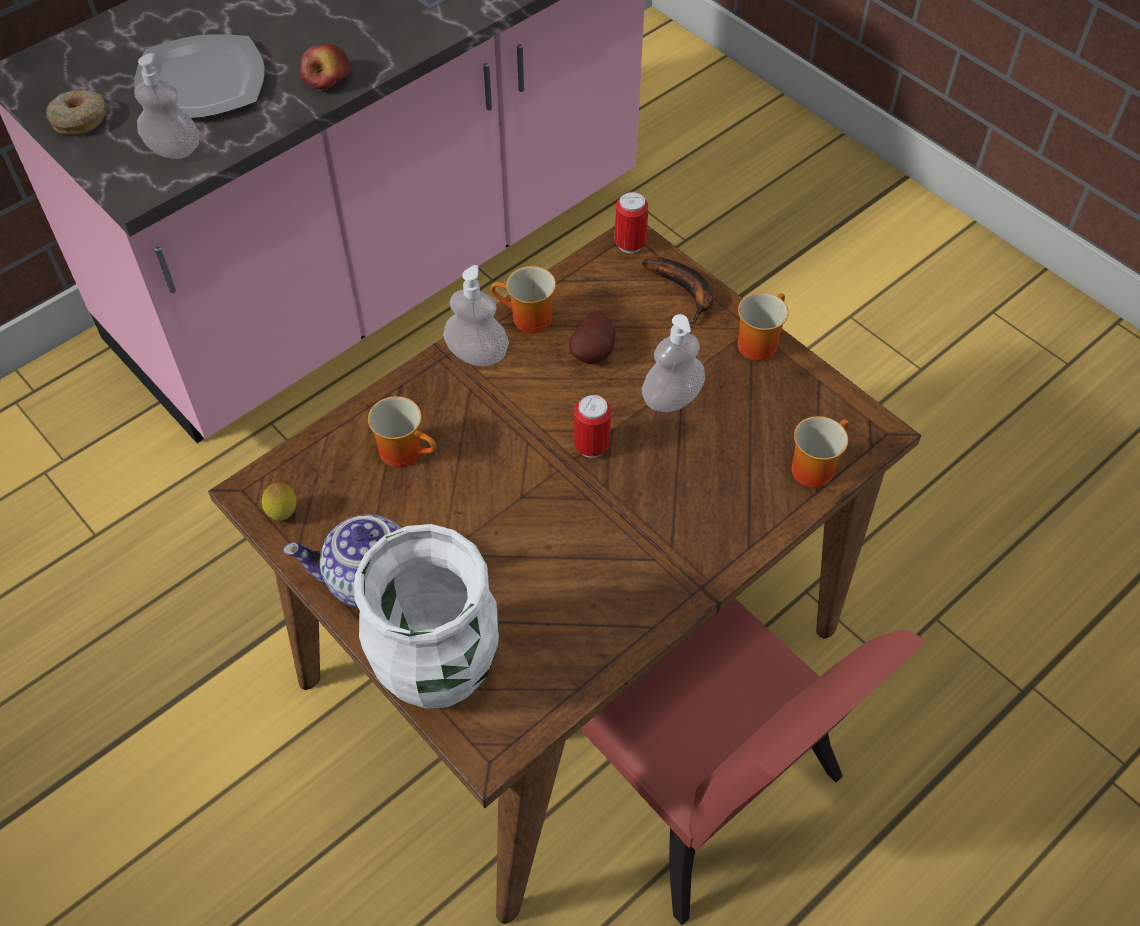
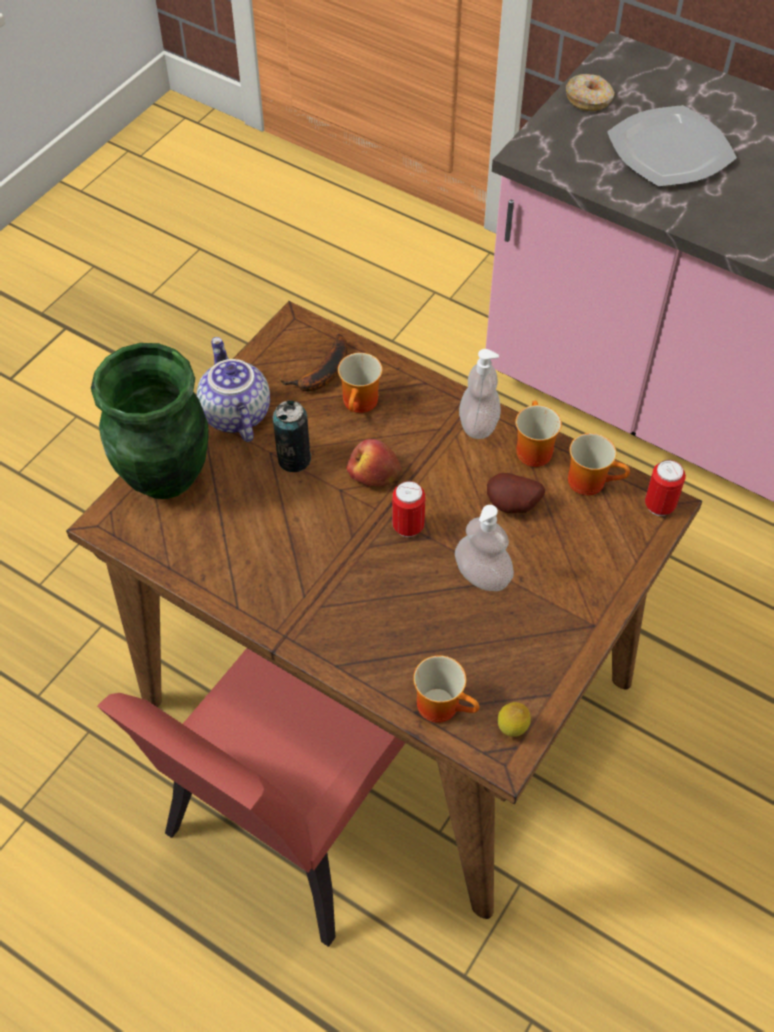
camera: 75 degrees right, 0 degrees up
soap dispenser [134,53,199,159] -> none
lemon [262,483,297,521] -> lemon moved to [498,702,531,737]
apple [300,44,351,90] -> apple moved to [346,439,402,487]
white vase [355,524,499,709] -> green vase [91,343,209,499]
banana [642,257,713,324] -> banana moved to [279,334,348,391]
mug [738,292,789,361] -> mug moved to [568,433,630,496]
none -> can [273,400,311,472]

